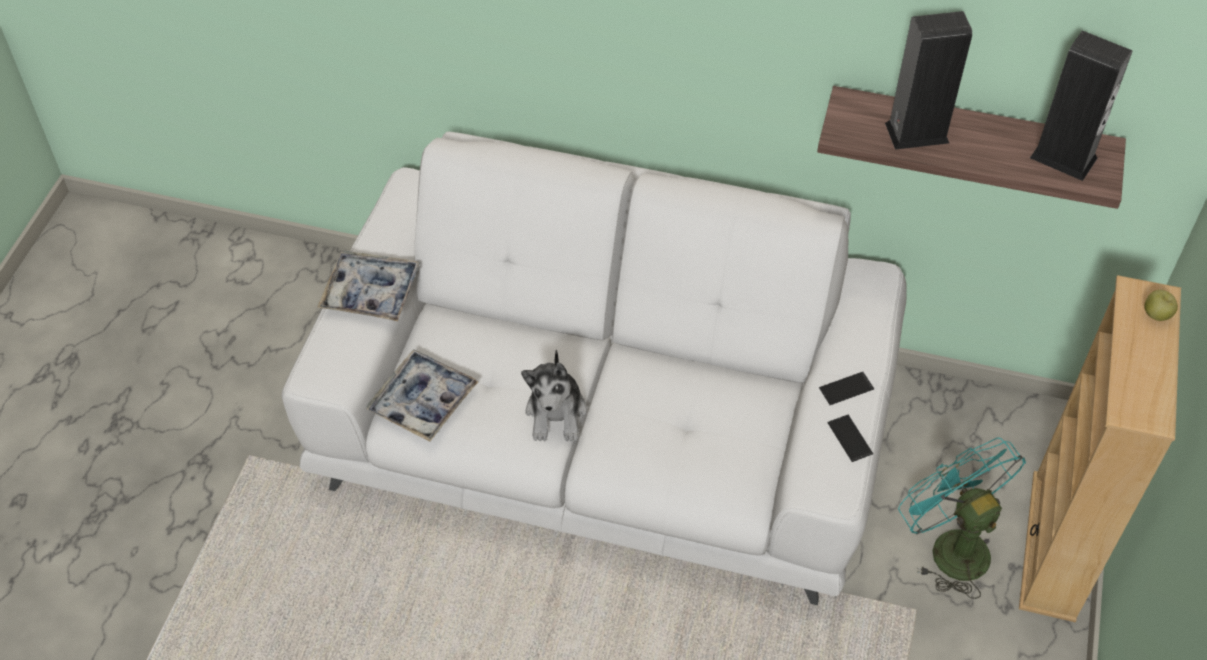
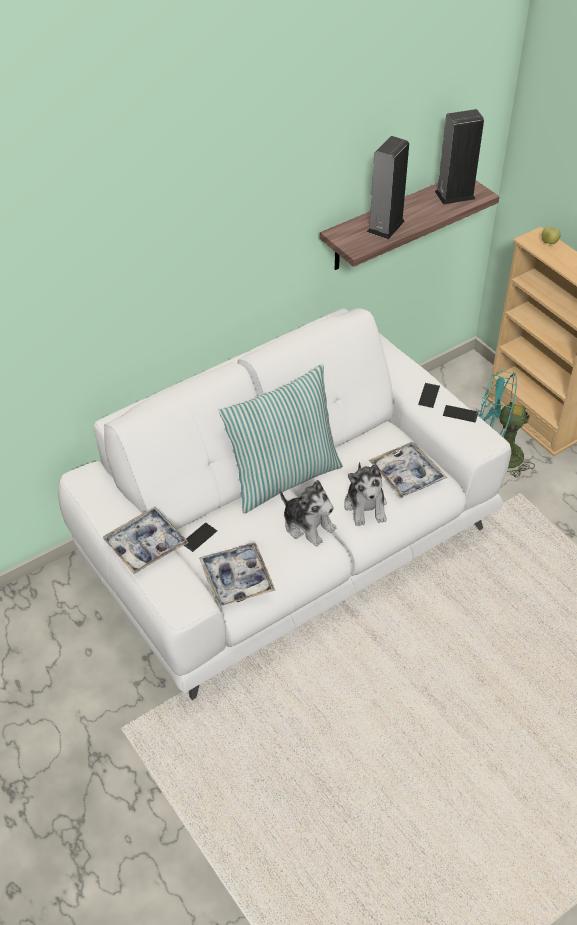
camera: 50 degrees left, 5 degrees down
none -> phone [184,522,217,552]
none -> pillow [219,364,343,514]
none -> plush toy [344,462,387,526]
none -> tray [369,442,447,498]

